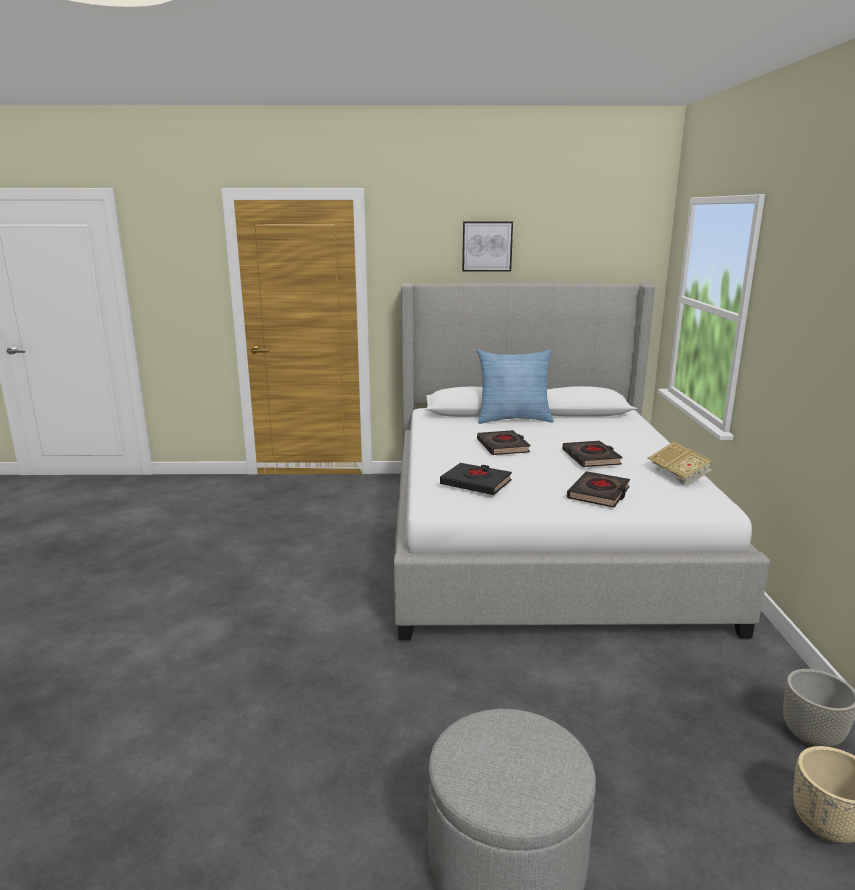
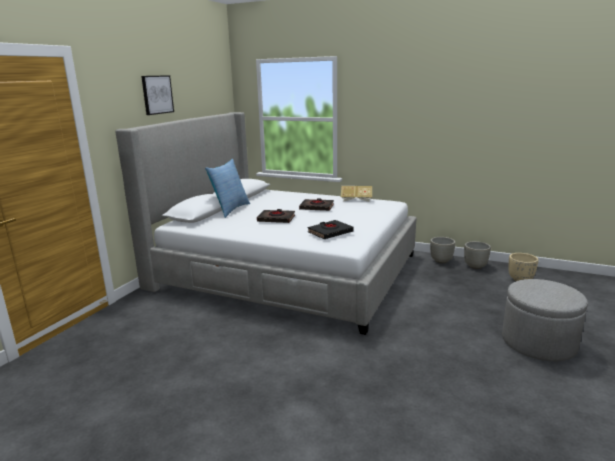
camera: 65 degrees left, 0 degrees up
black book [567,471,630,508] -> none
none -> grey planter [430,237,455,264]

